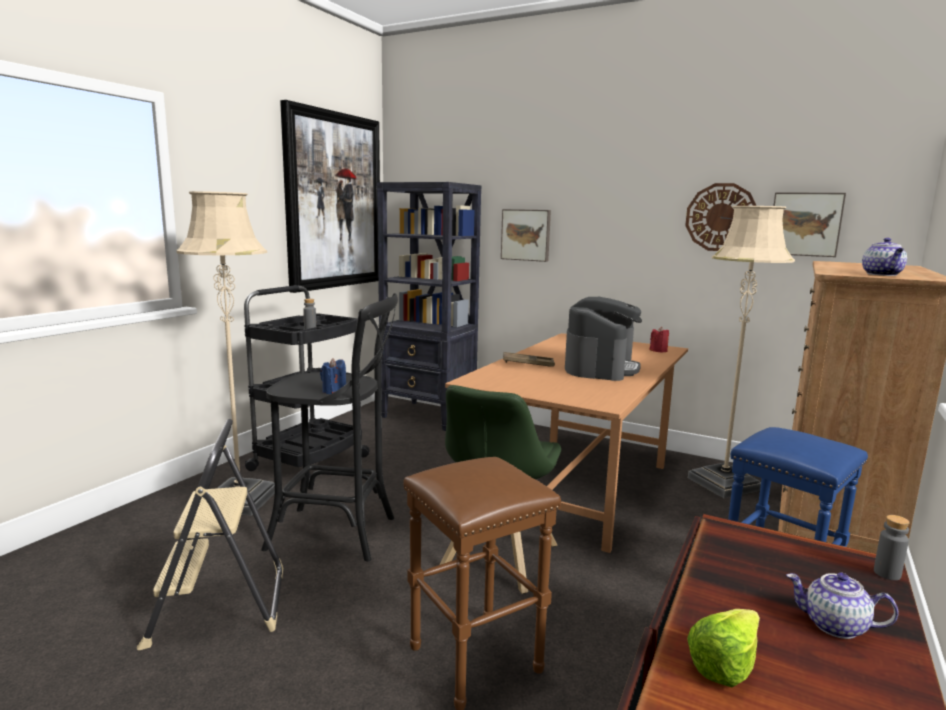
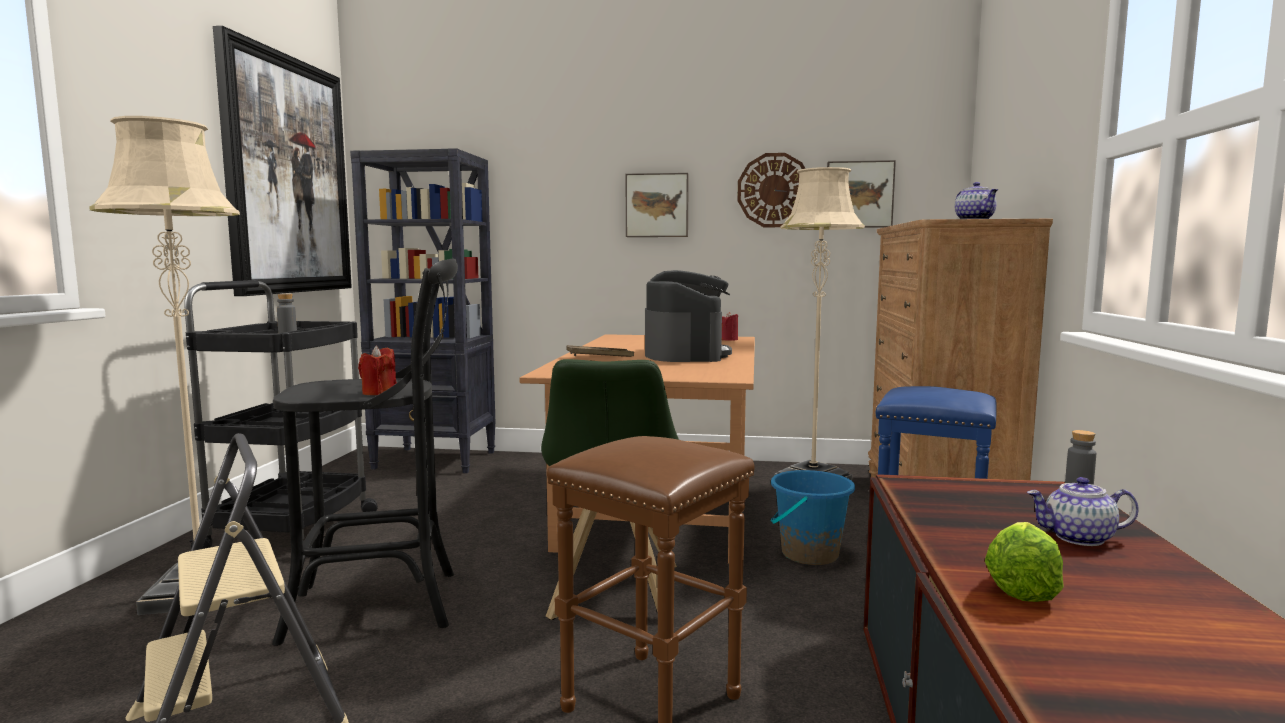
camera: 20 degrees left, 5 degrees down
blue candle [320,358,346,394] -> red candle [358,346,397,395]
picture [501,209,551,262] -> picture moved to [626,173,689,237]
none -> blue bucket [771,470,855,565]

